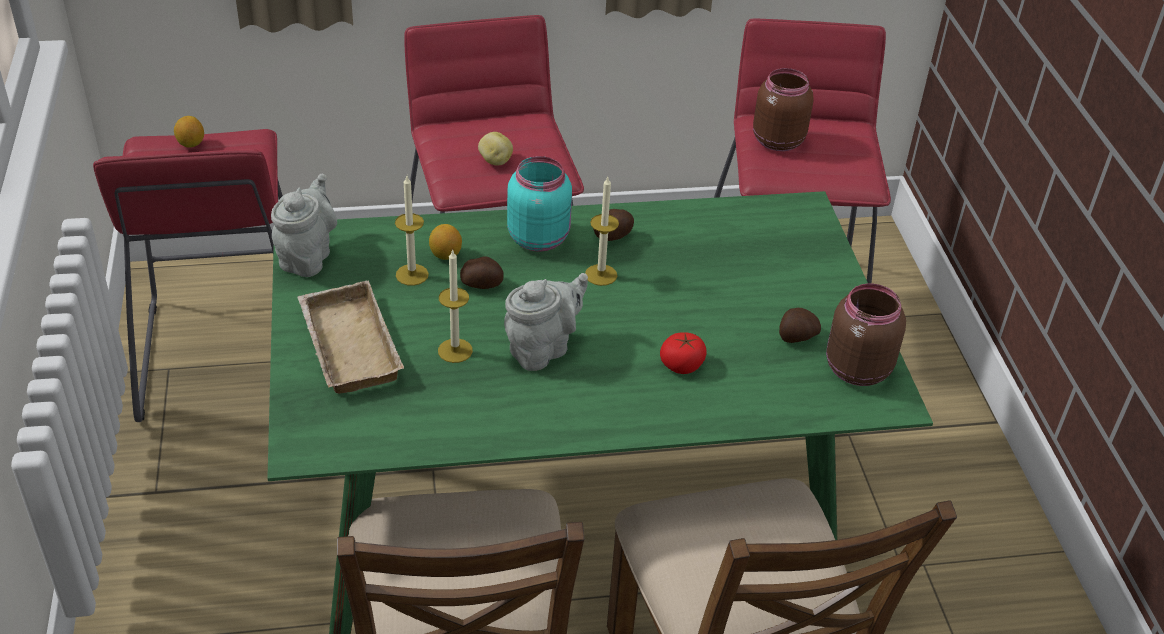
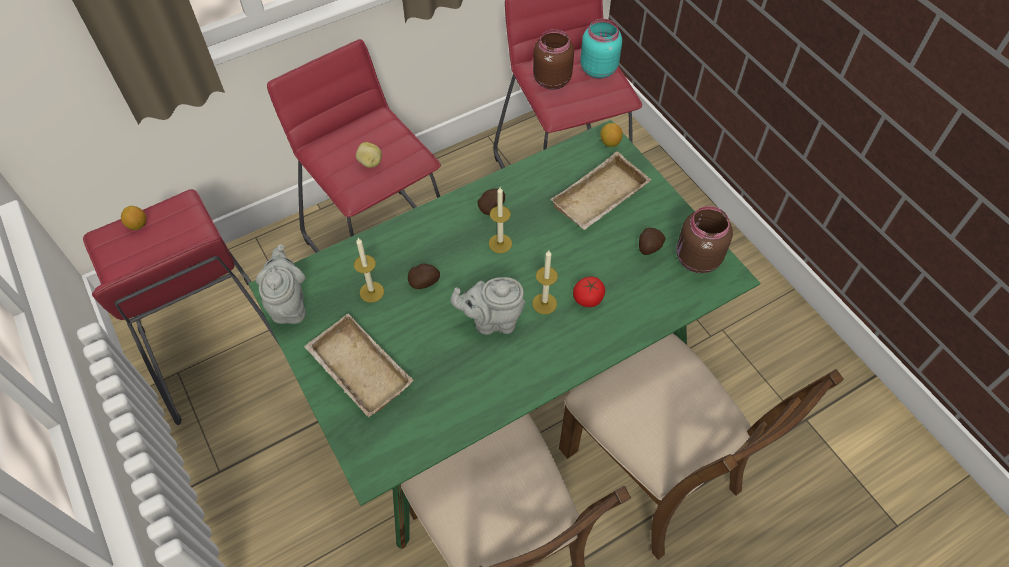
camera: 20 degrees left, 15 degrees up
lemon [429,224,462,260] -> lemon moved to [600,123,623,147]
candle [438,249,473,363] -> candle moved to [532,250,558,314]
grey teapot [504,273,588,371] -> grey teapot turned 120 degrees counterclockwise [451,277,525,335]
turquoise jar [507,156,572,251] -> turquoise jar moved to [580,19,622,79]
none -> beige tray [550,151,652,230]

